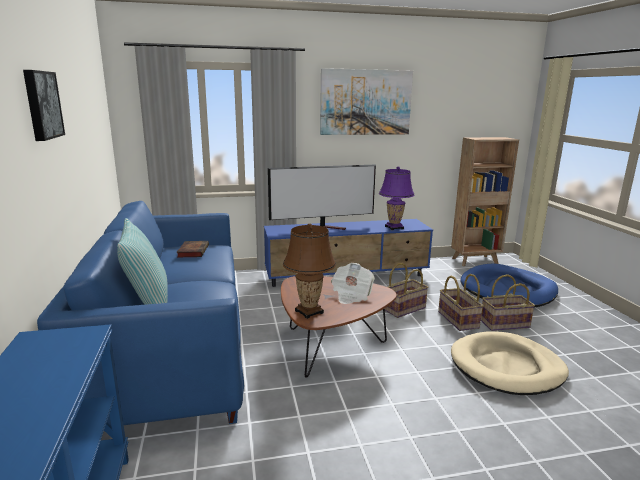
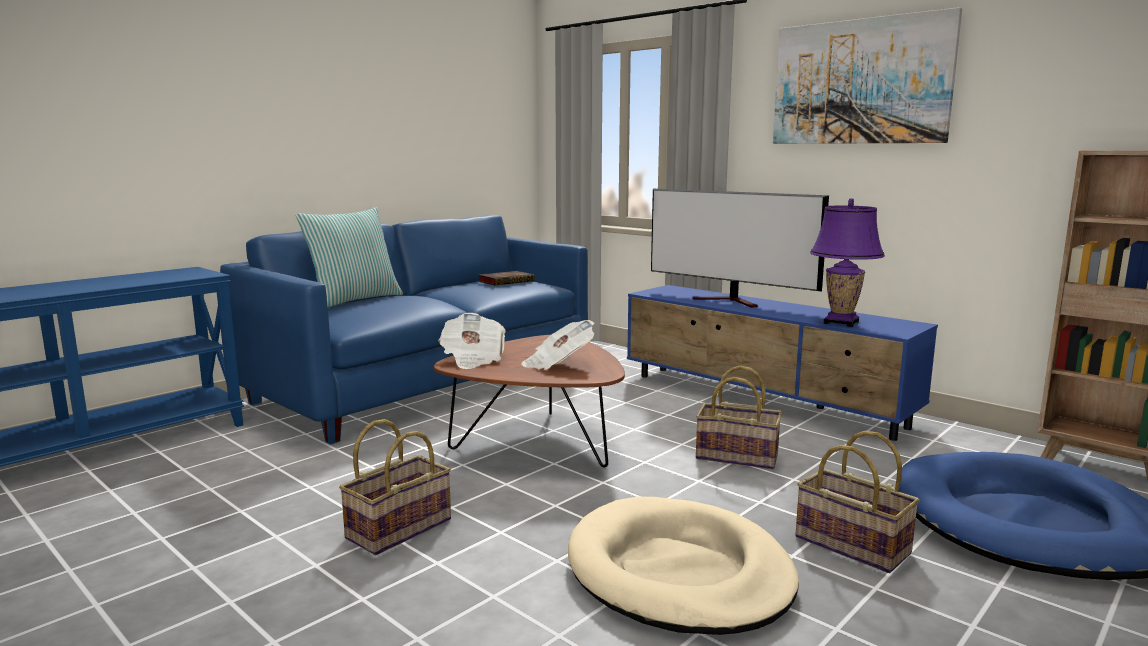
camera: 55 degrees right, 5 degrees down
picture [23,70,65,141] -> none
brown table lamp [283,223,336,319] -> newspaper [439,313,506,369]
basket [438,274,483,331] -> basket moved to [339,419,451,555]

